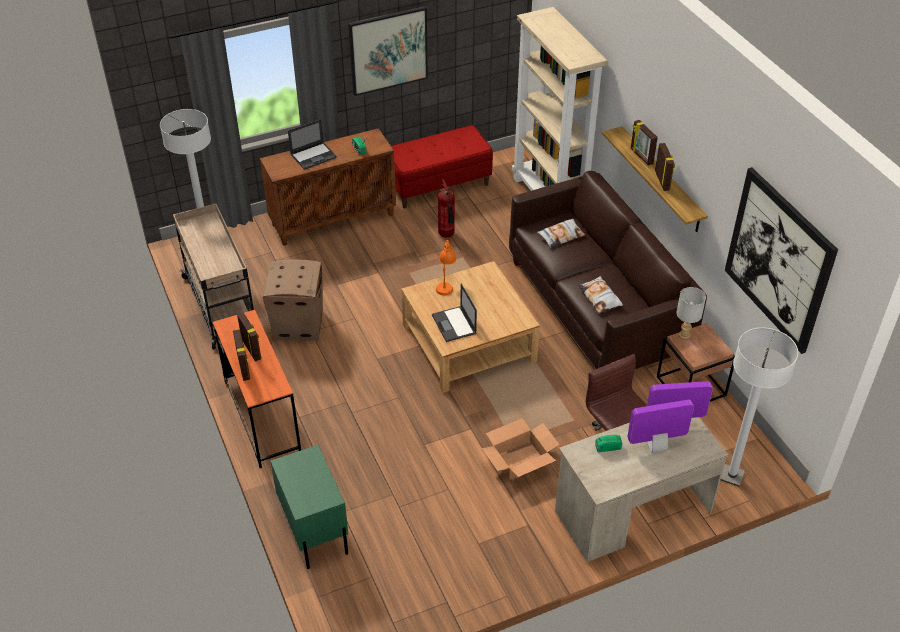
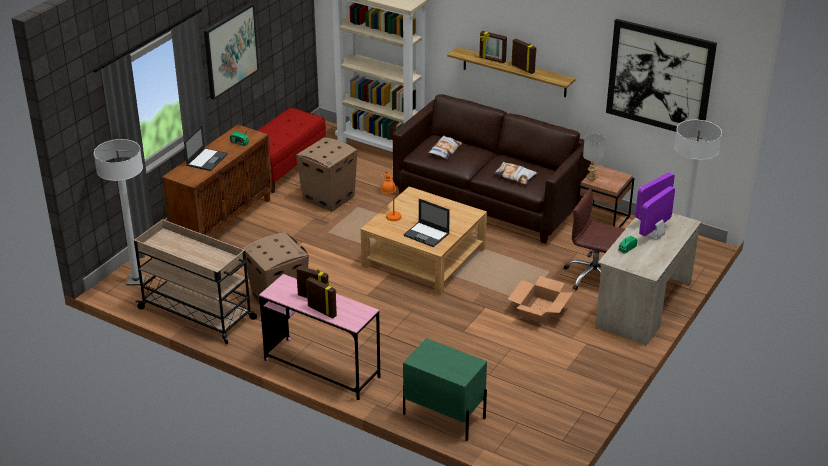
camera: 35 degrees left, 10 degrees down
orange desk [213,310,301,468] -> pink desk [259,274,380,400]
fire extinguisher [438,179,455,238] -> cardboard box [296,137,357,212]

